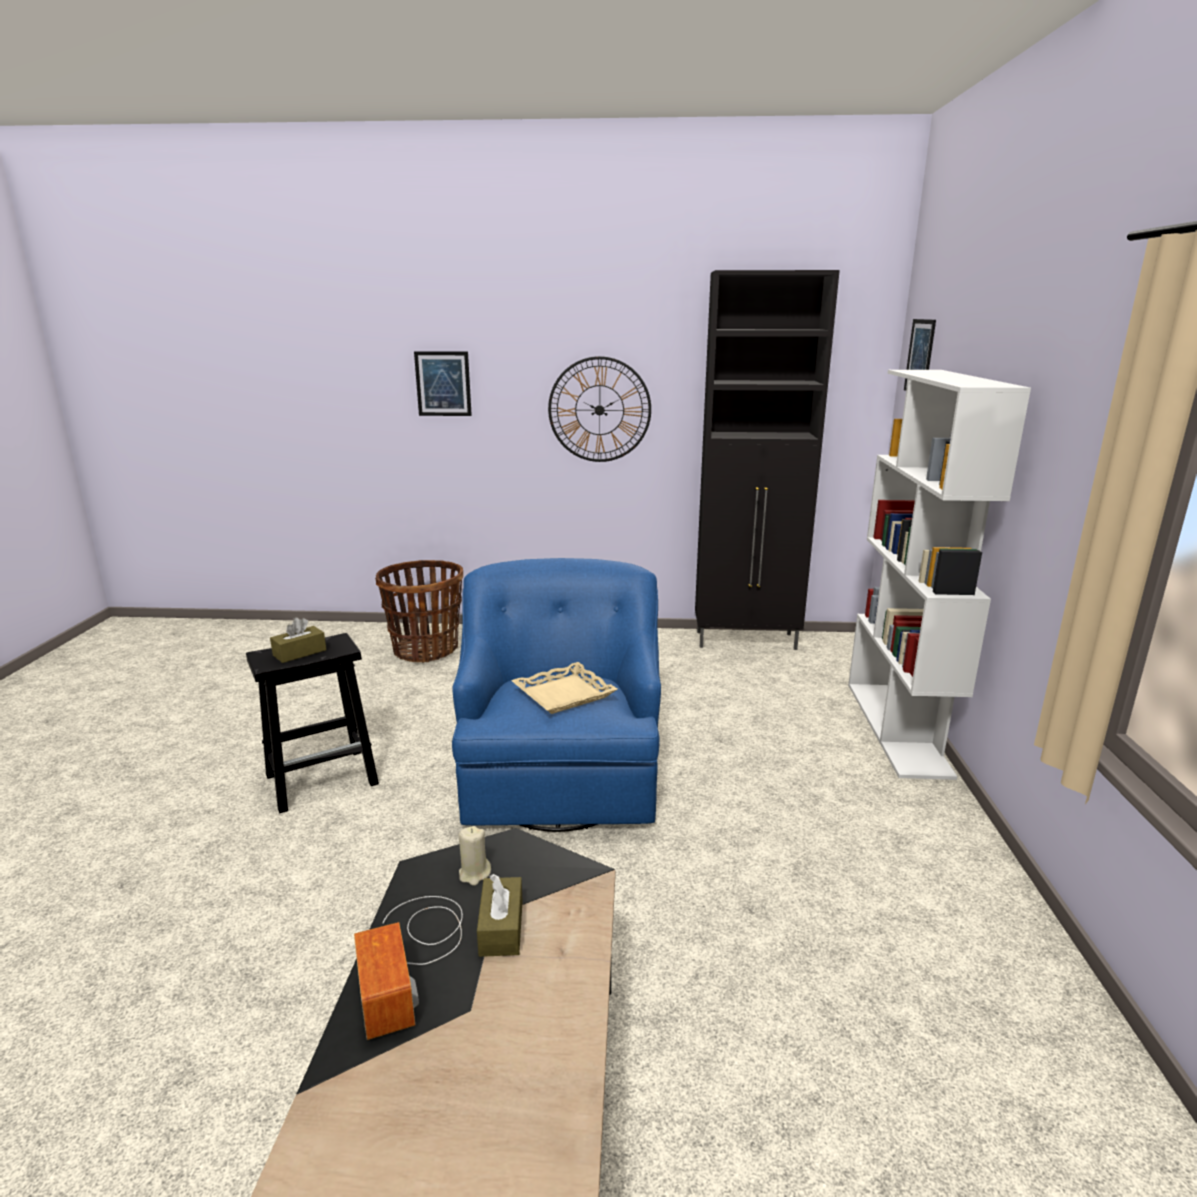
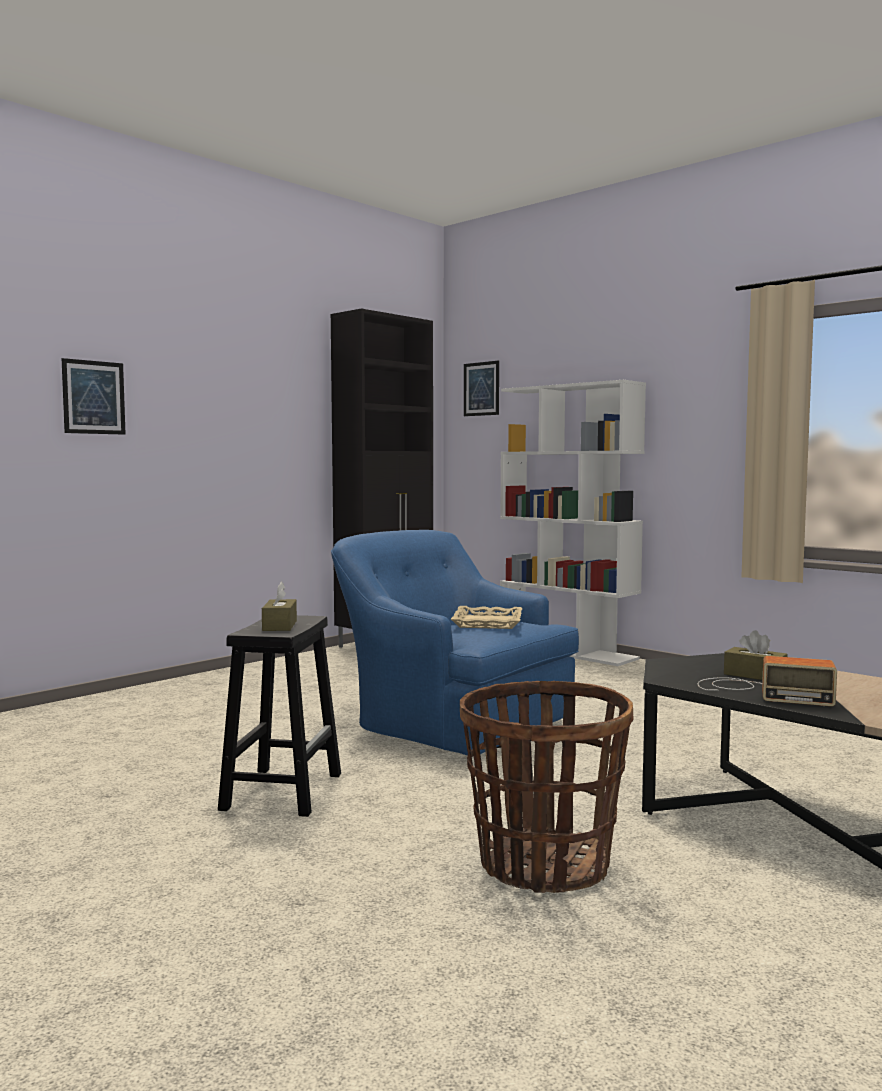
camera: 50 degrees left, 15 degrees down
basket [375,560,463,663] -> basket moved to [460,681,634,893]
beige candle [459,826,491,886] -> none
wall clock [548,356,651,462] -> none

